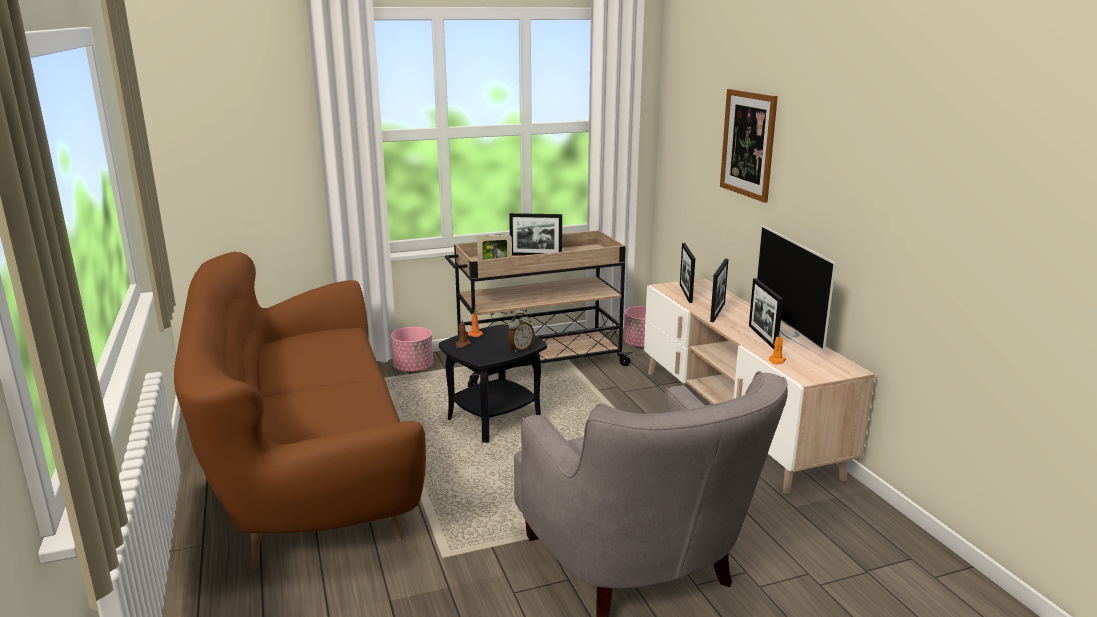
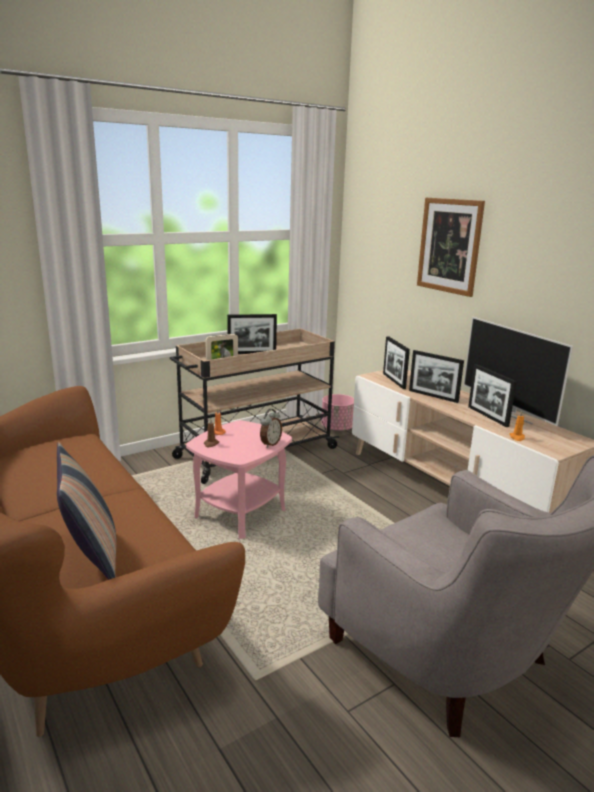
camera: 15 degrees left, 0 degrees up
pink planter [391,327,433,373] -> none
black side table [439,324,547,443] -> pink side table [186,420,292,539]
picture frame [710,259,729,322] -> picture frame turned 120 degrees clockwise [409,350,464,403]
none -> pillow [57,442,117,580]

